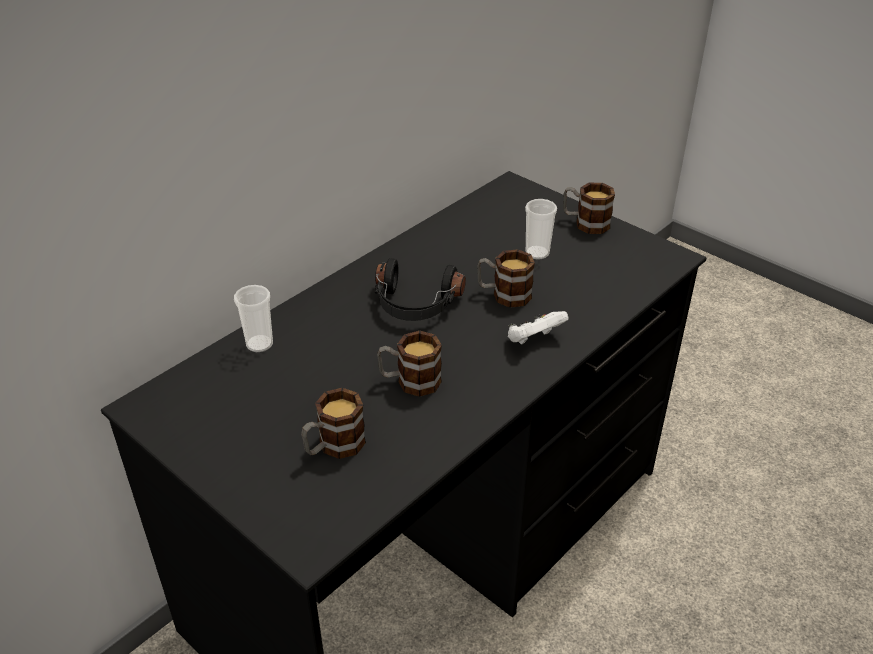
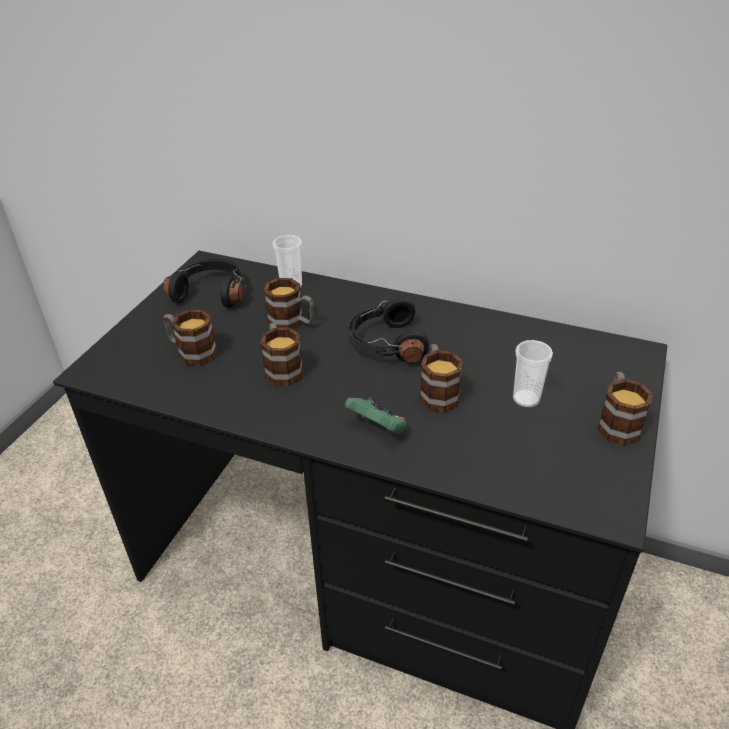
camera: 70 degrees right, 0 degrees up
white game controller [508,311,569,345] -> green game controller [345,397,407,435]
none -> black headphones [163,258,245,308]
none -> mug [264,278,314,329]

